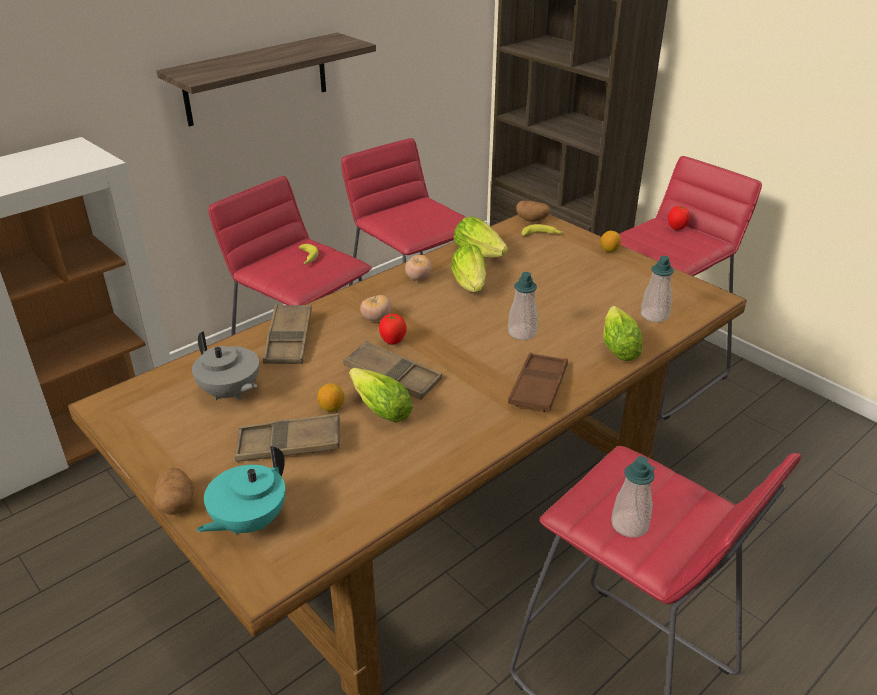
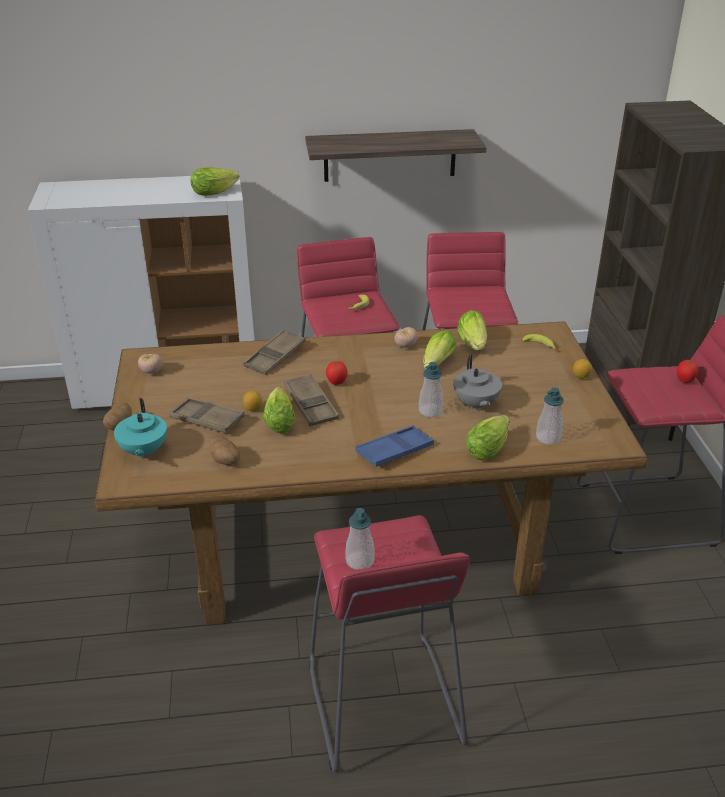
camera: 35 degrees right, 0 degrees up
grey teapot [192,331,259,400] -> grey teapot moved to [453,355,502,411]
turquoise teapot [197,446,285,535] -> turquoise teapot turned 75 degrees counterclockwise [114,398,167,459]
tomato [360,295,392,321] -> tomato moved to [138,354,163,374]
brown tray [508,353,568,412] -> blue tray [355,425,434,467]
potato [516,201,550,222] -> potato moved to [209,437,240,465]
none -> lettuce [191,167,239,196]

